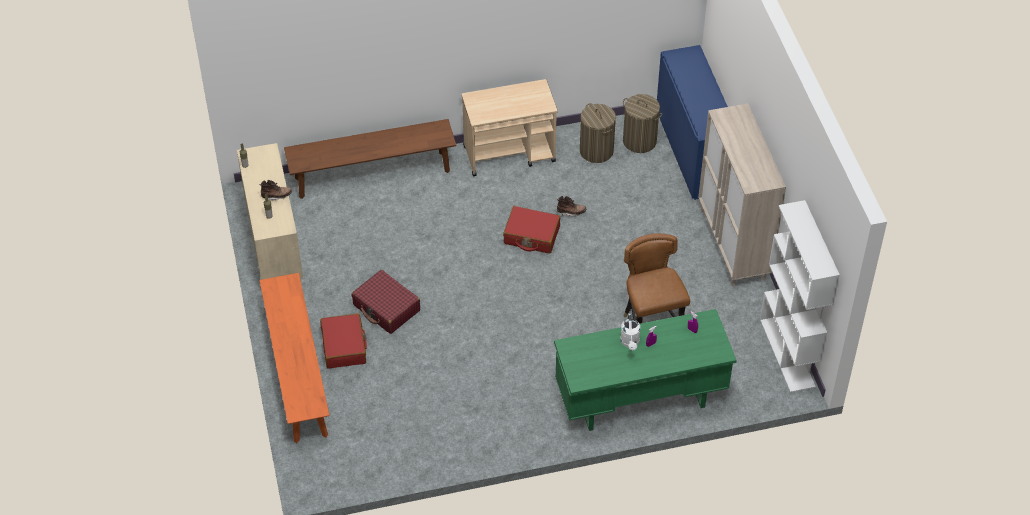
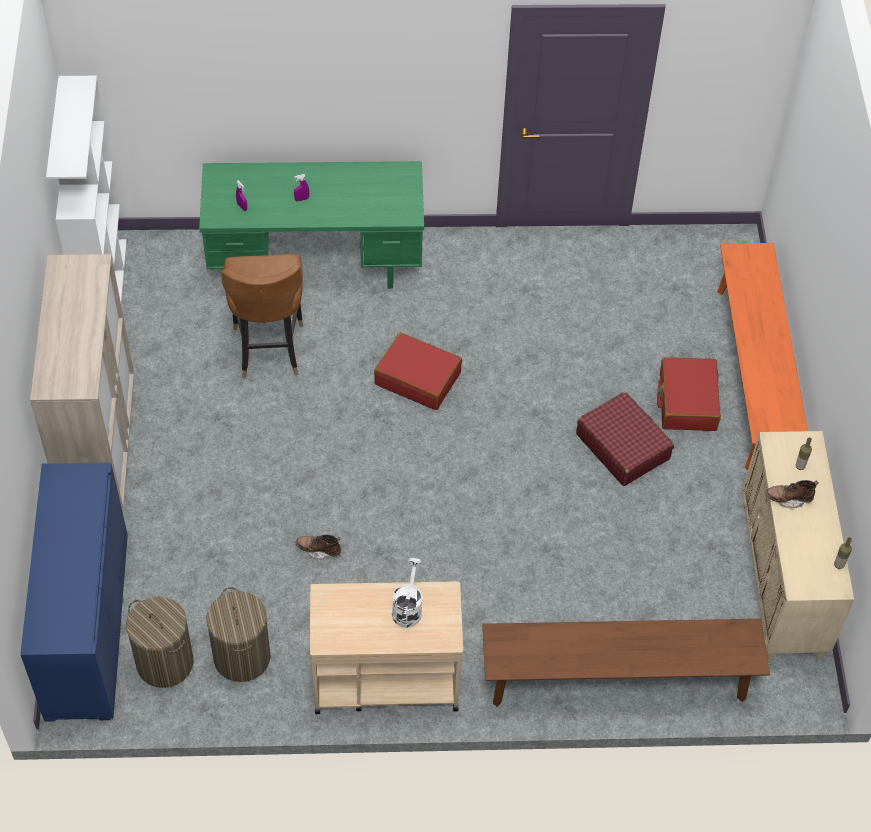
camera: 170 degrees left, 5 degrees up
red suitcase [503,206,560,254] -> red suitcase moved to [374,333,462,410]
white watering can [620,314,640,350] -> white watering can moved to [392,558,423,628]

